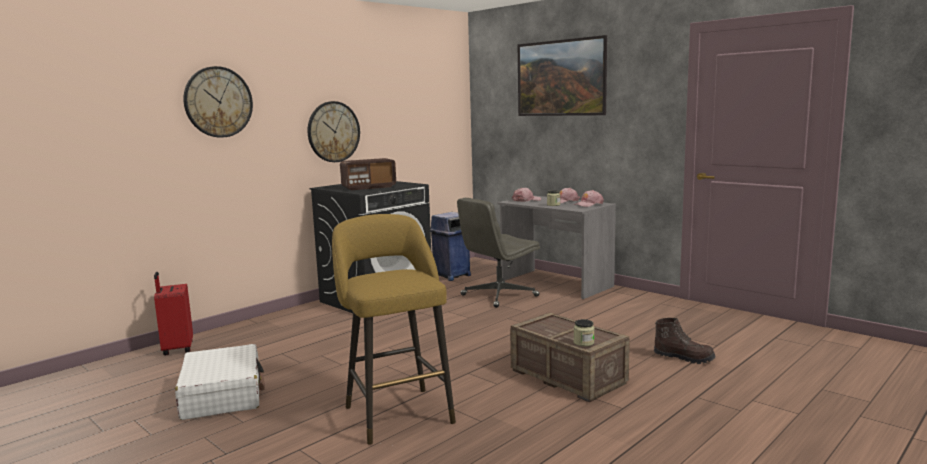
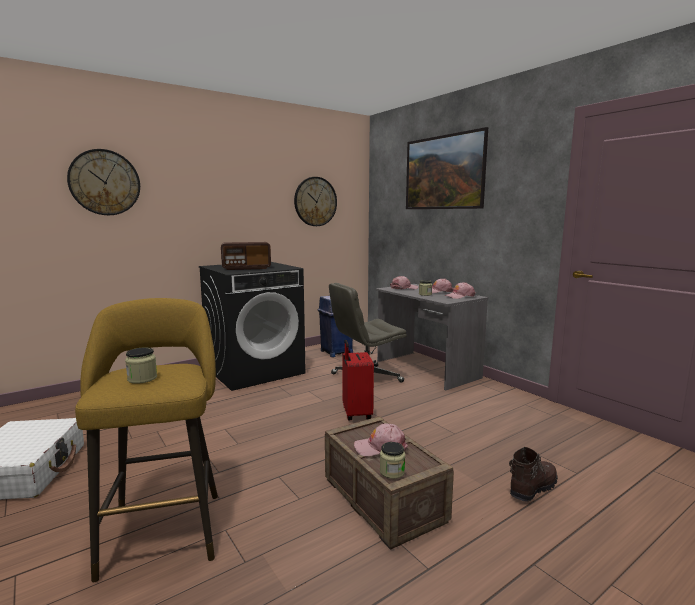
camera: 10 degrees right, 0 degrees up
red suitcase [154,272,193,355] -> red suitcase moved to [342,340,374,420]
wall clock [307,101,360,162] -> wall clock moved to [294,177,337,226]
brown boot [654,318,716,364] -> brown boot turned 75 degrees counterclockwise [509,447,558,502]
none -> jar [125,347,157,384]
none -> pink cap [354,423,408,456]

